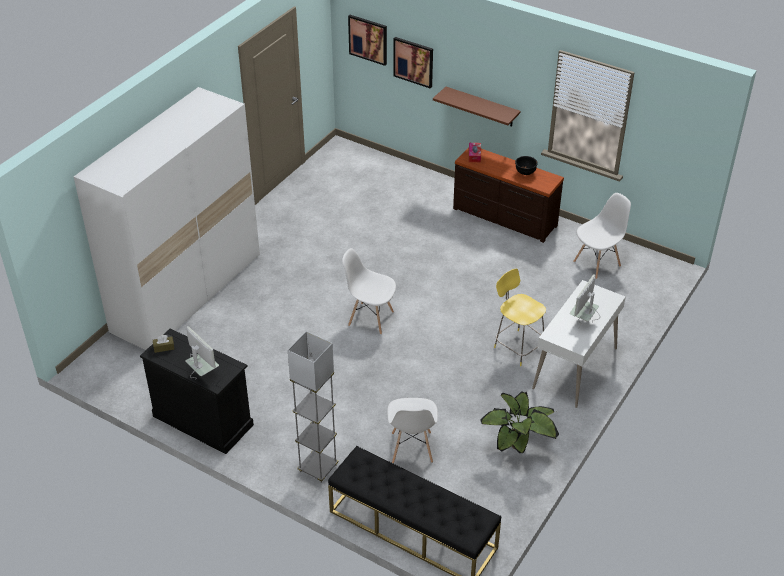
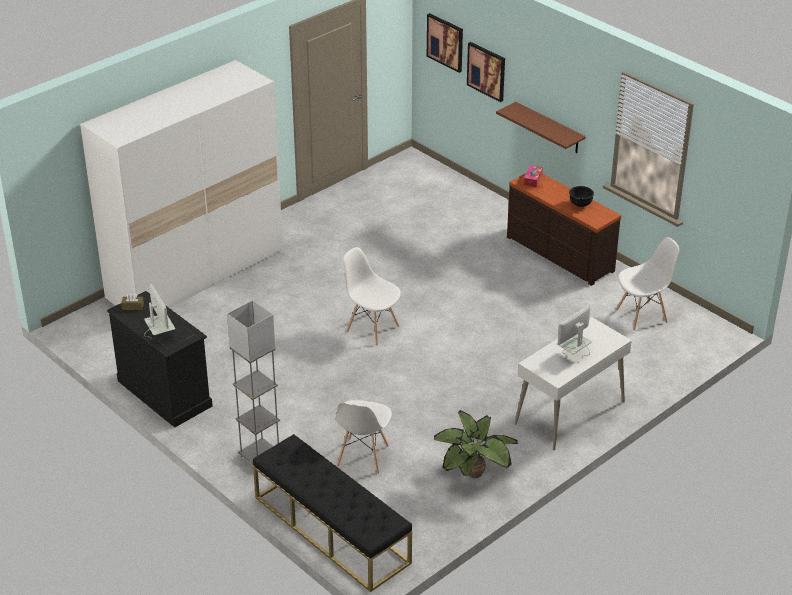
camera: 15 degrees right, 5 degrees down
yellow stool [494,268,546,366] -> none

